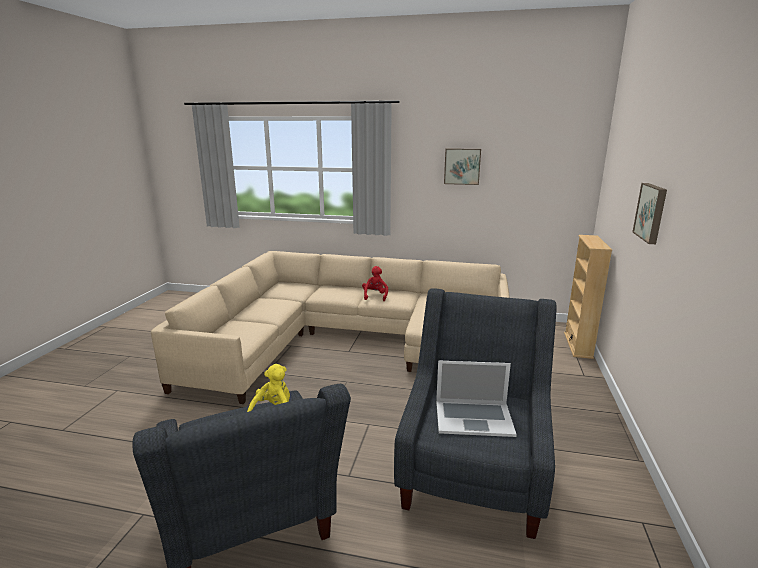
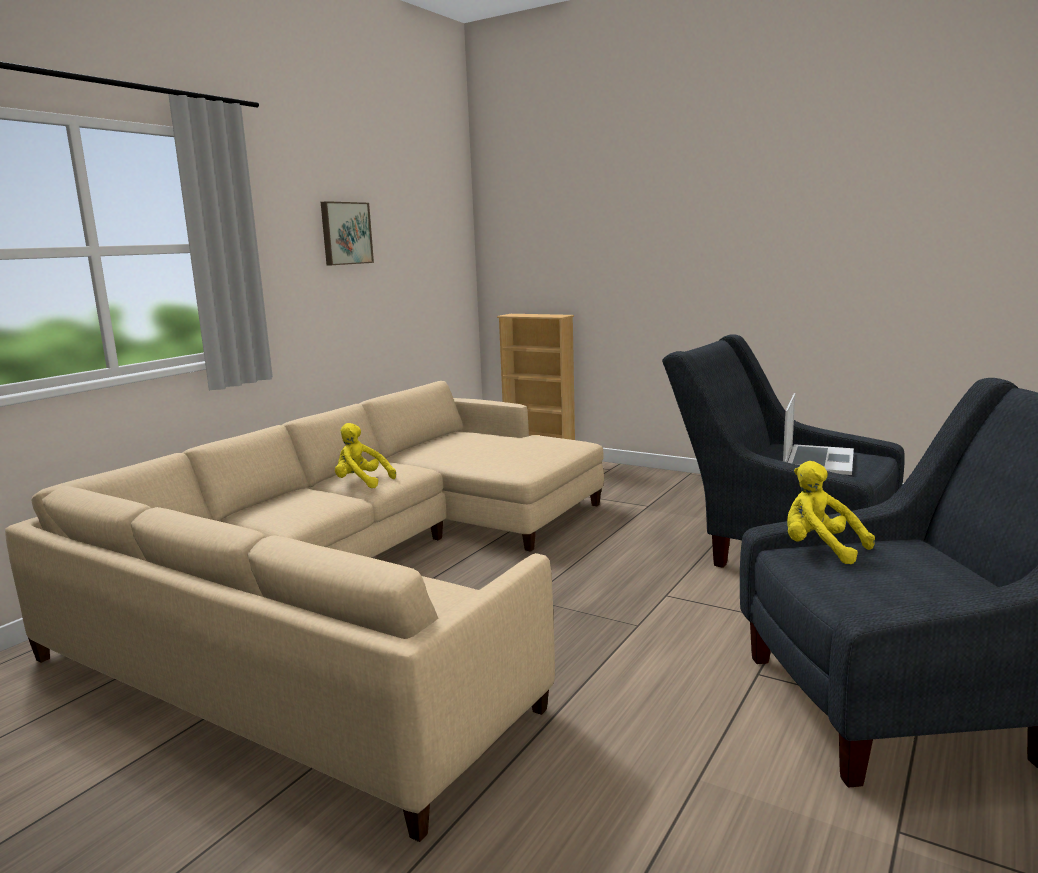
camera: 70 degrees left, 5 degrees down
red plush toy [362,266,388,301] -> yellow plush toy [335,423,396,488]
picture [633,183,667,244] -> none

